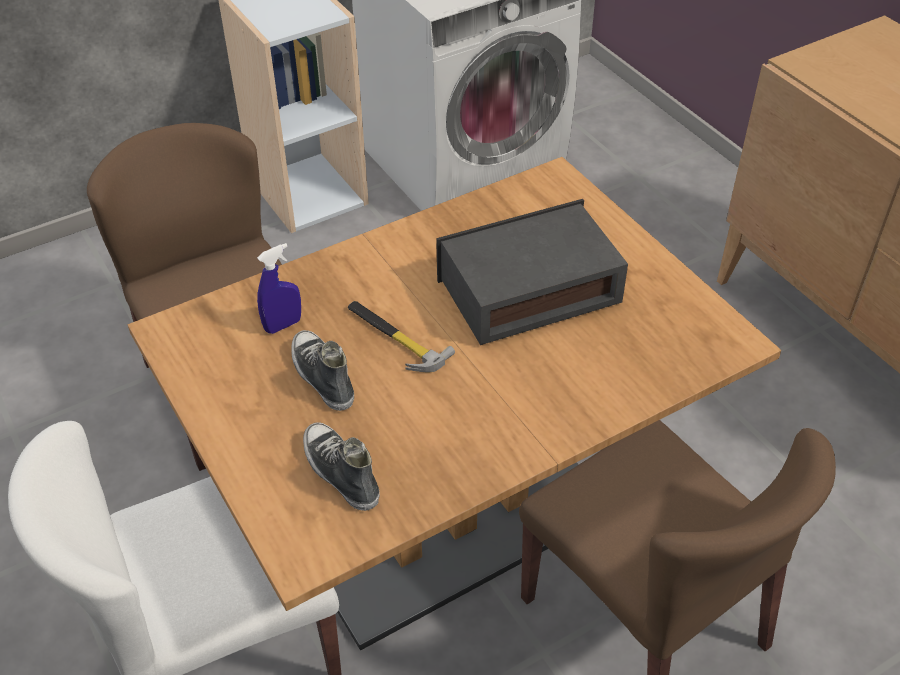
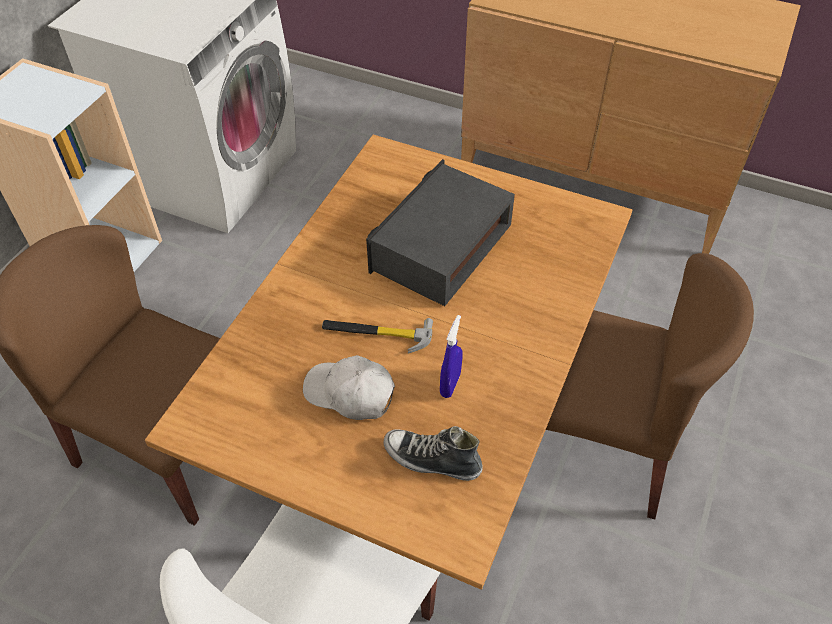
camera: 35 degrees left, 5 degrees up
blue spray bottle [257,243,301,334] -> blue spray bottle moved to [440,315,463,398]
shoe [291,330,354,411] -> white cap [303,355,395,420]

